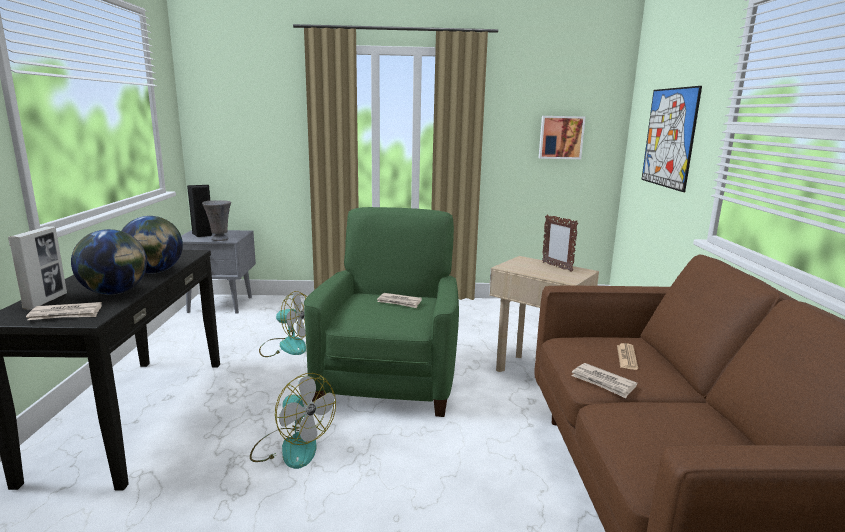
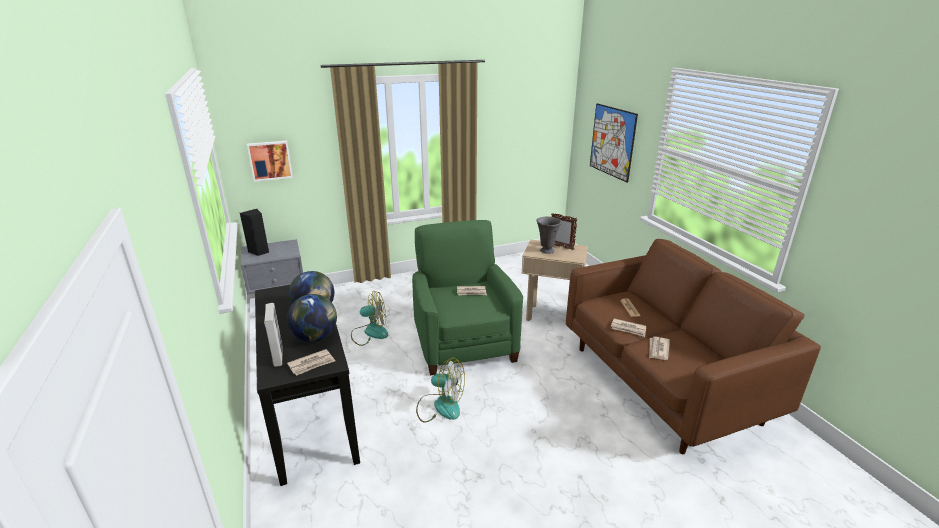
camera: 20 degrees left, 10 degrees up
grey vase [202,200,231,241] -> grey vase moved to [536,217,561,254]
picture [539,116,585,159] -> picture moved to [247,141,293,182]
none -> newspaper [649,337,670,360]

